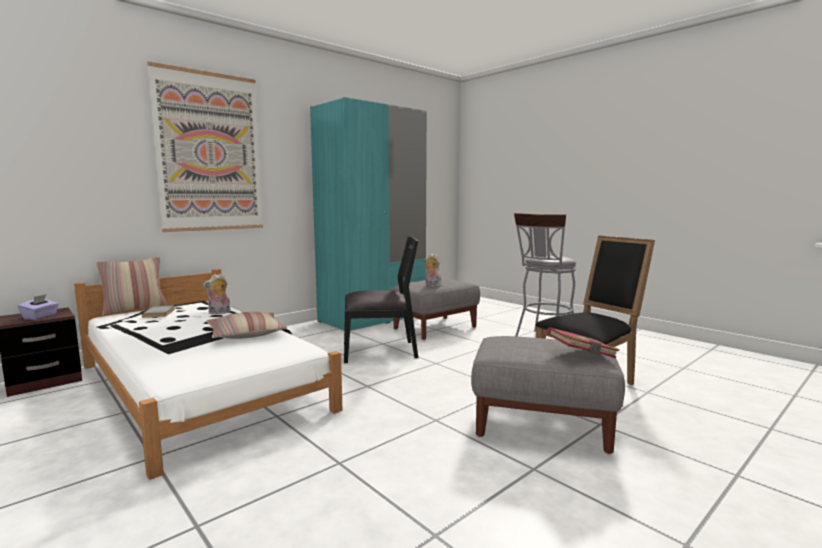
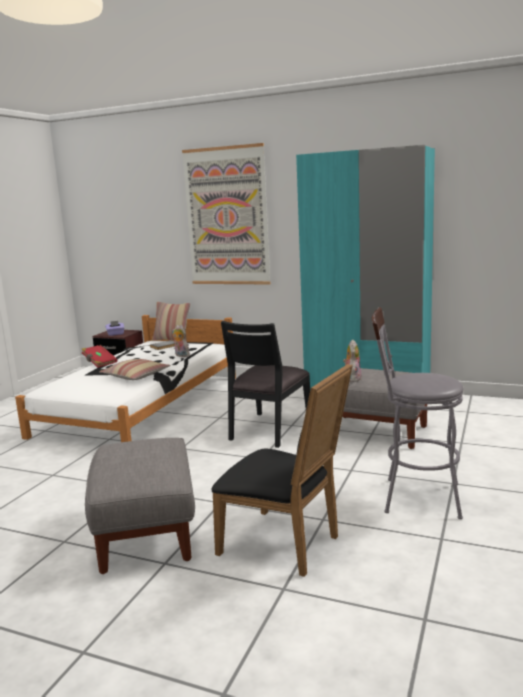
camera: 65 degrees right, 5 degrees up
black chair [344,236,418,363] -> black chair turned 60 degrees clockwise [221,321,310,448]
red book [547,327,620,358] -> red book moved to [81,345,117,368]

